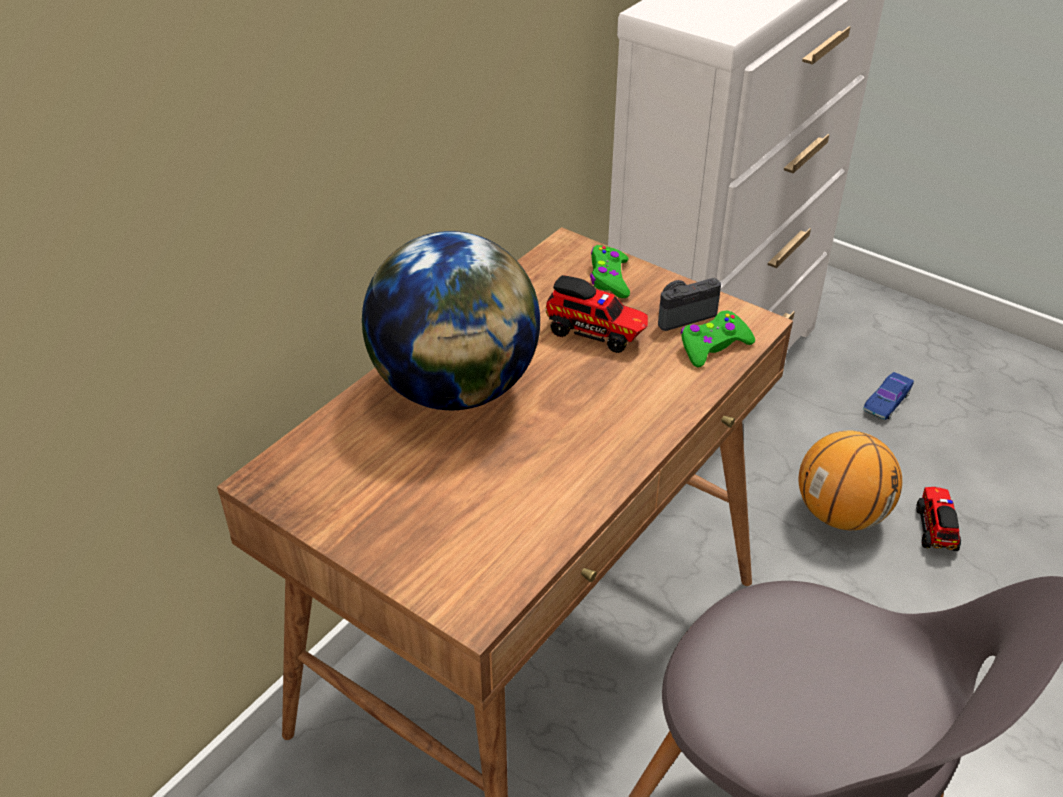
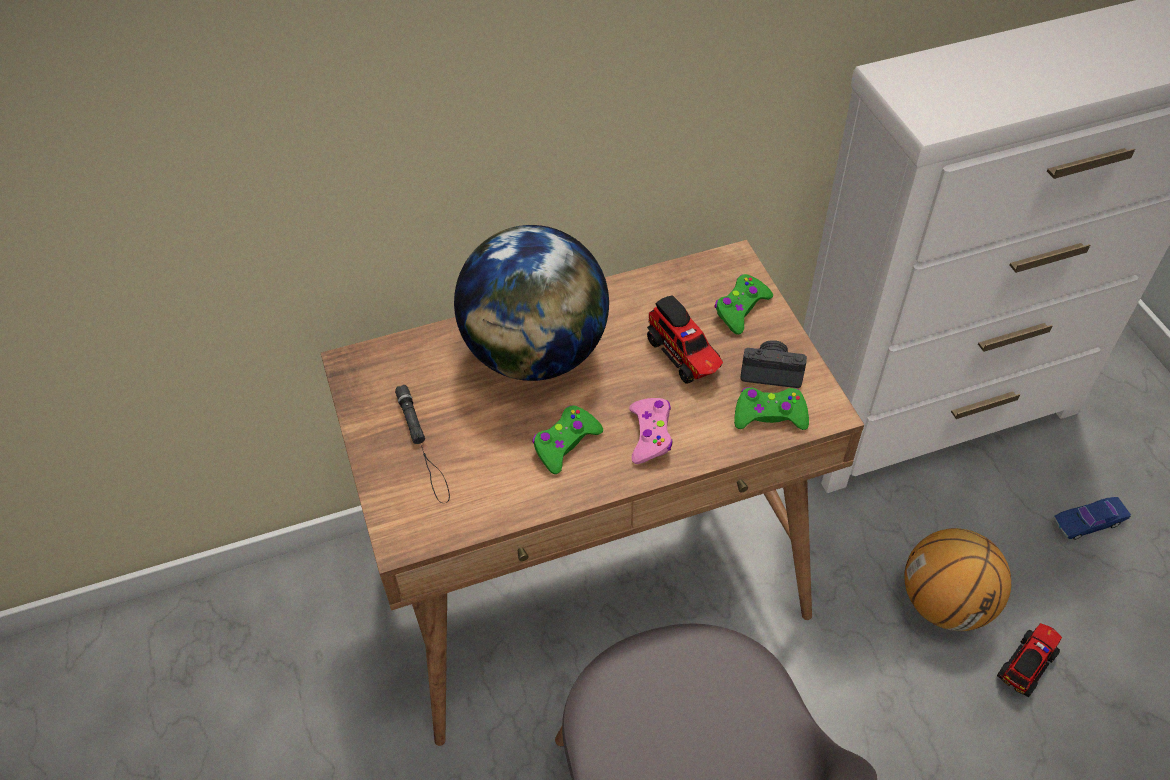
camera: 35 degrees right, 10 degrees up
none -> black flashlight [395,385,450,503]
none -> green game controller [532,405,603,474]
none -> pink game controller [629,398,673,464]

